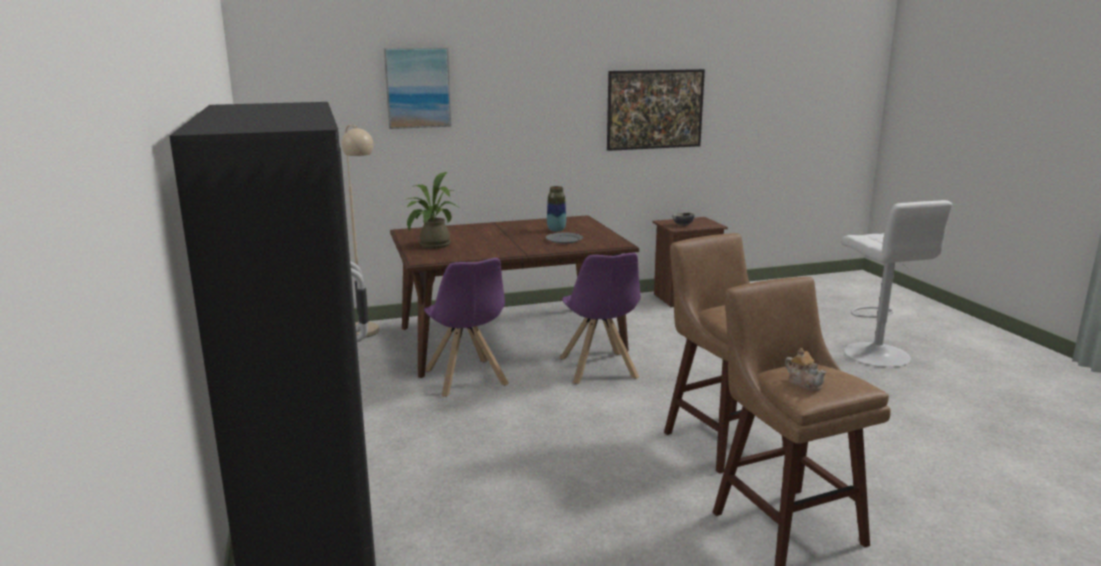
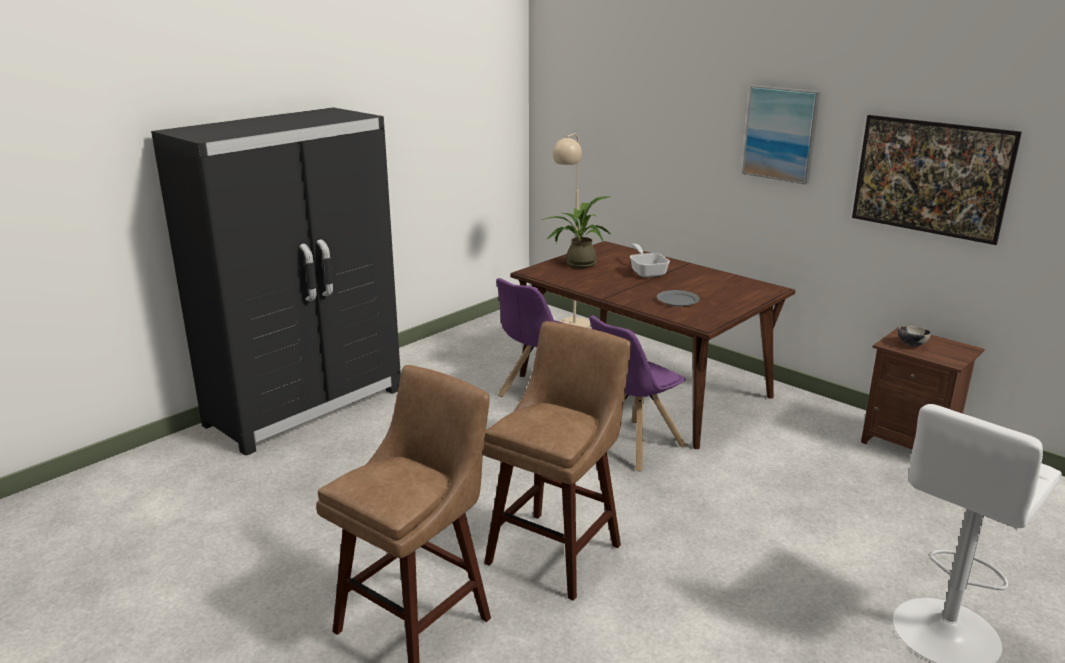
camera: 60 degrees right, 5 degrees up
picture [384,48,451,129] -> picture moved to [742,85,820,185]
vase [547,186,566,232] -> none
teapot [785,348,827,391] -> none
none -> frying pan [630,244,670,278]

